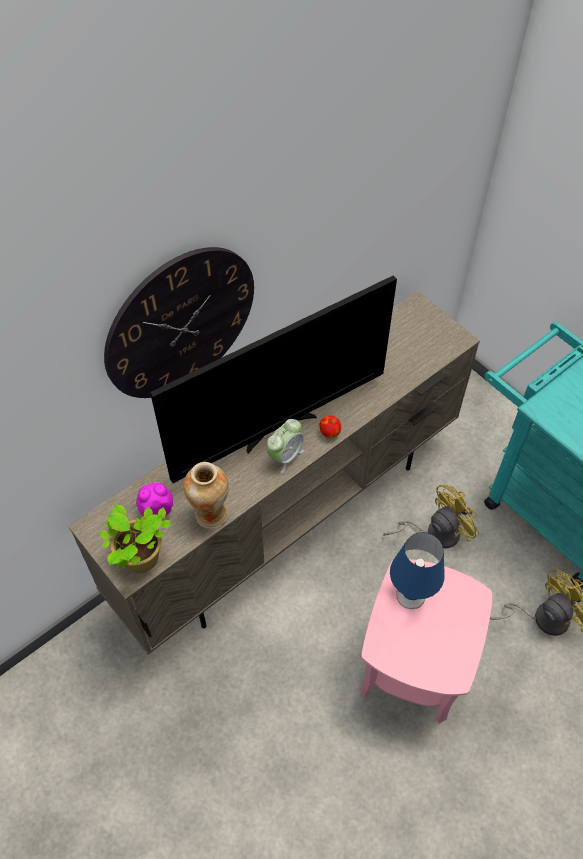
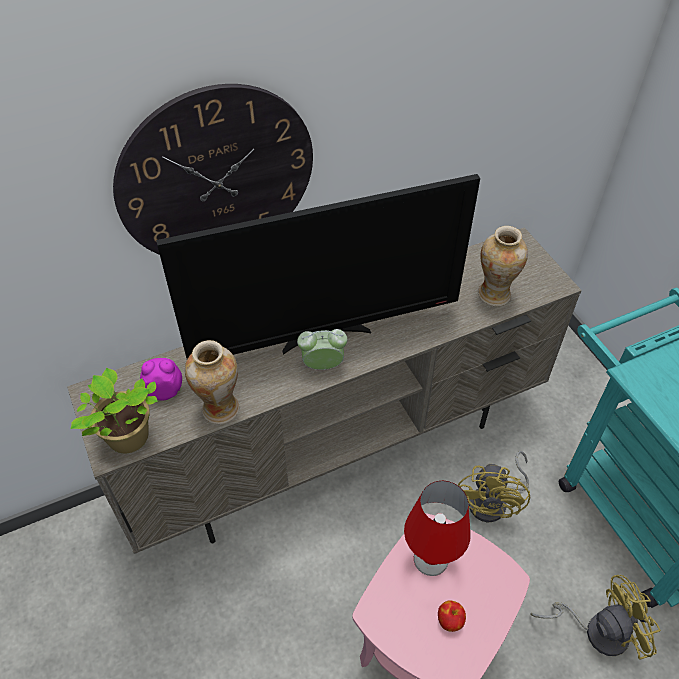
camera: 15 degrees right, 5 degrees down
alarm clock [267,419,304,473] -> alarm clock turned 150 degrees counterclockwise [297,329,347,370]
apple [319,416,341,438] -> apple moved to [438,600,466,632]
yellow fan [383,484,479,548] -> yellow fan turned 120 degrees clockwise [458,451,530,522]
blue table lamp [390,532,445,609] -> red table lamp [404,480,471,576]
none -> vase [478,226,528,306]

